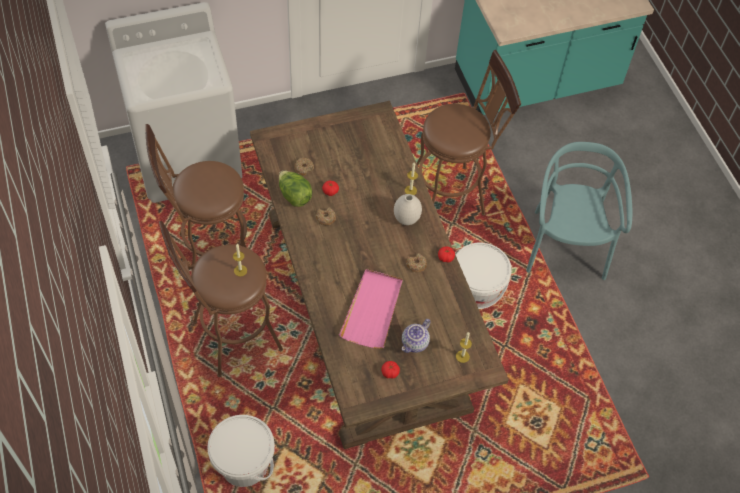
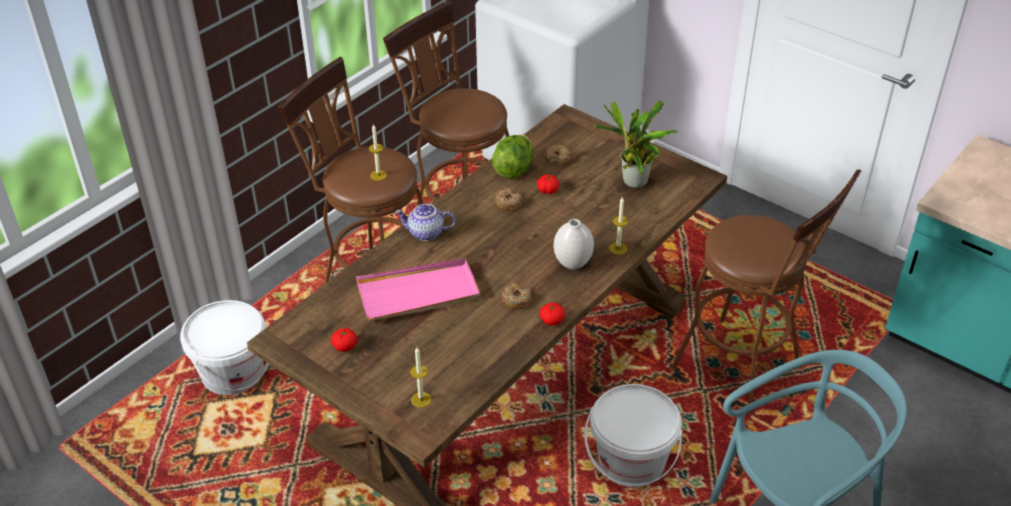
camera: 60 degrees right, 15 degrees down
teapot [401,319,431,353] -> teapot moved to [395,204,456,241]
none -> potted plant [594,101,678,188]

